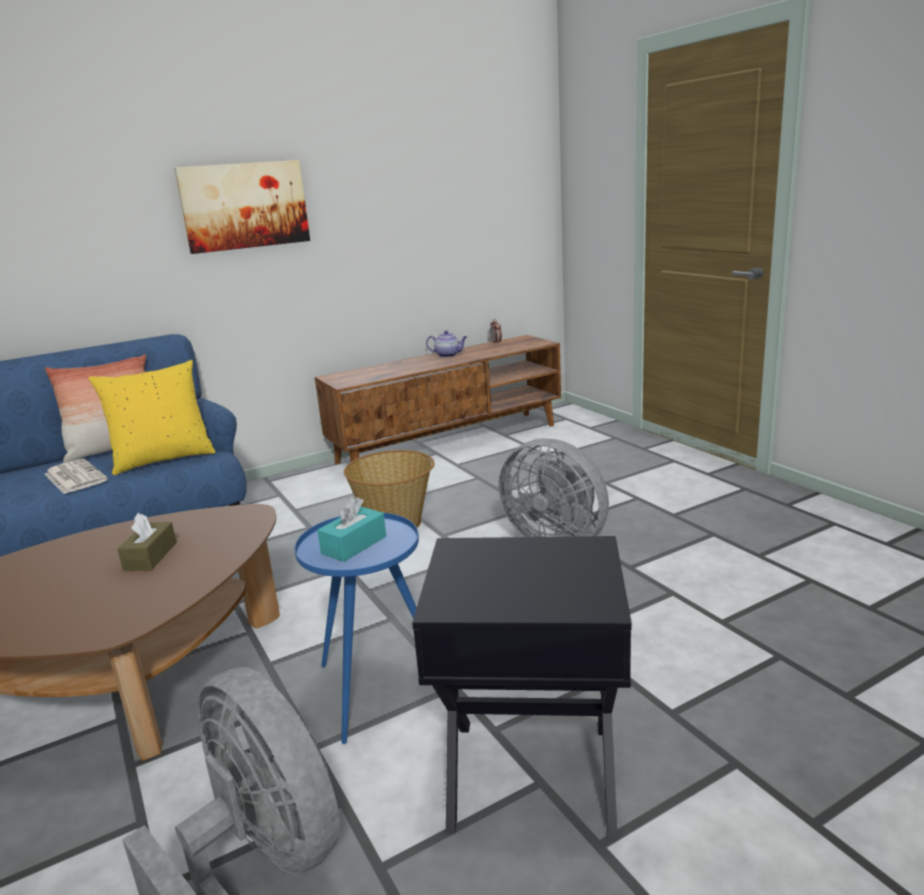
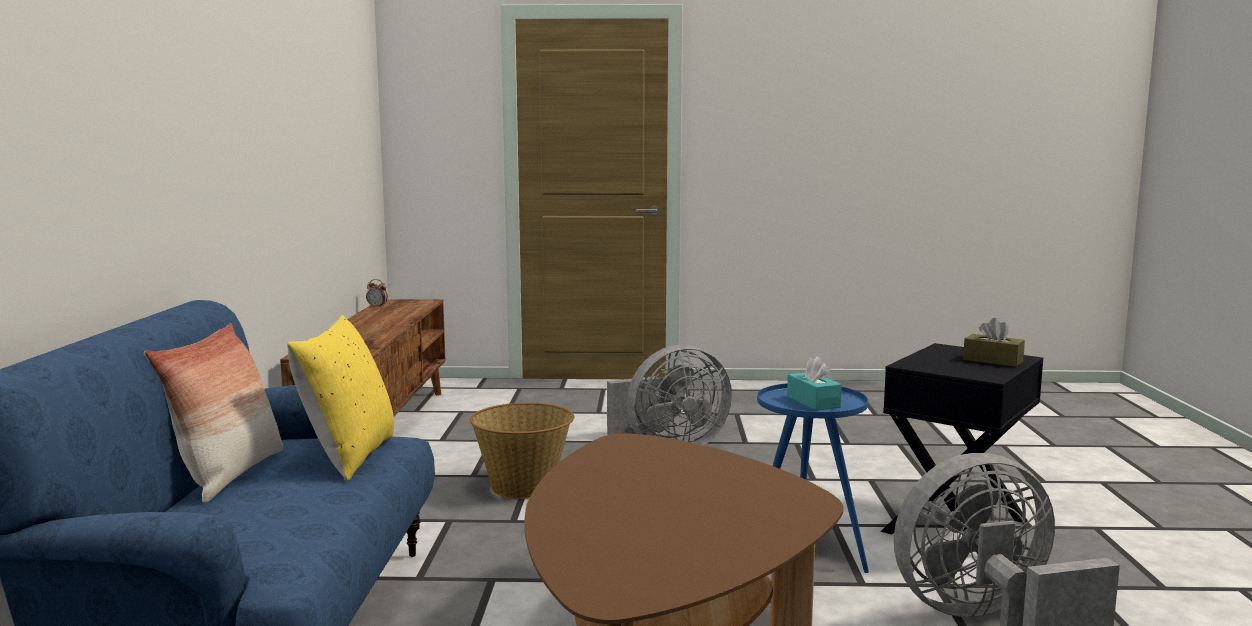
camera: 60 degrees left, 10 degrees down
newspaper [45,459,108,494] -> none
brown tissue box [117,513,177,571] -> brown tissue box moved to [963,318,1025,367]
picture [174,160,310,254] -> none
teapot [426,331,467,357] -> none

